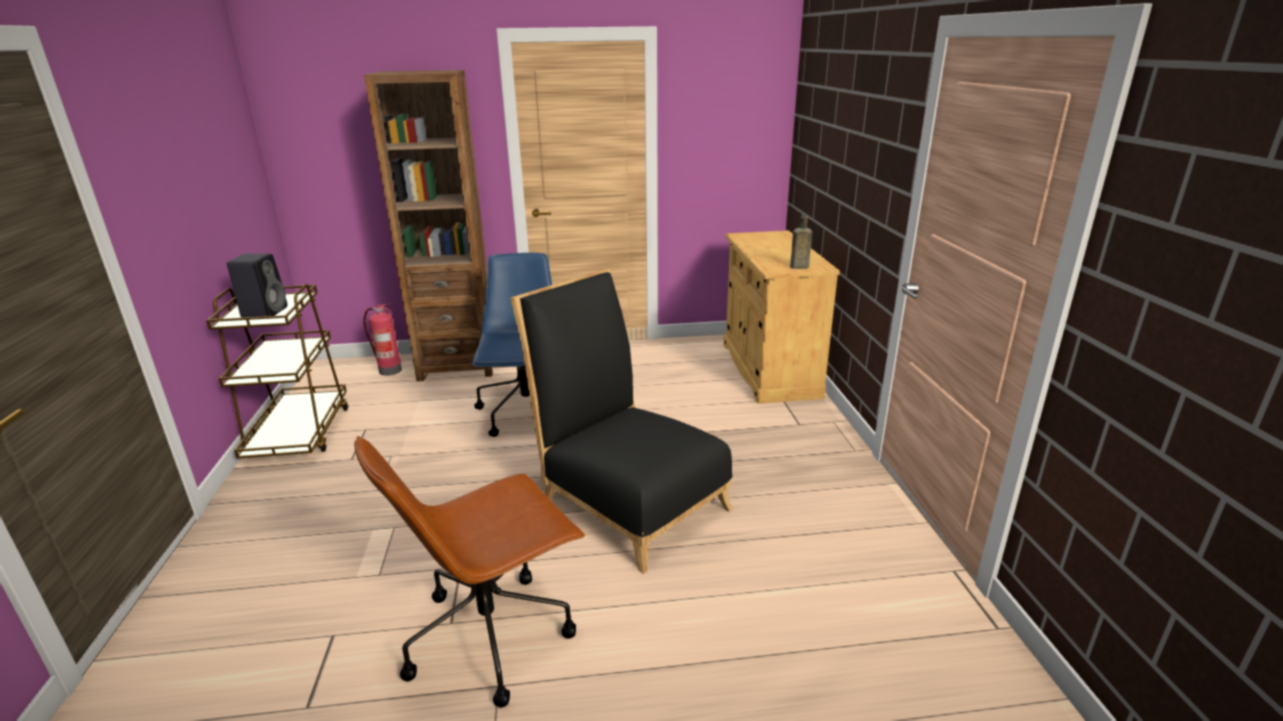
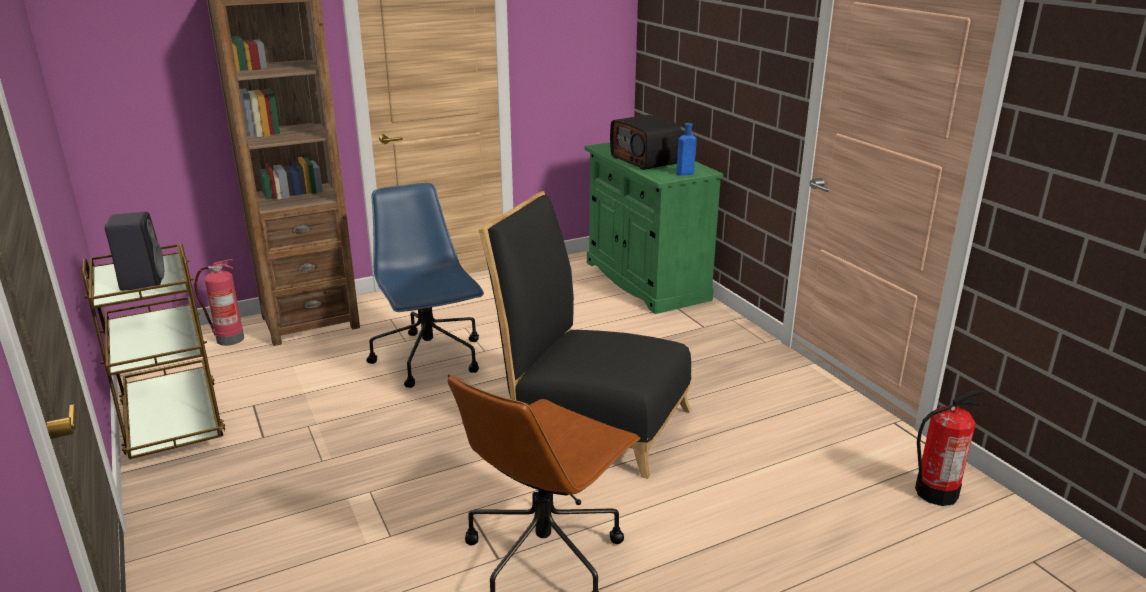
camera: 20 degrees left, 0 degrees up
beige cabinet [724,231,840,404] -> green cabinet [584,142,723,314]
brown bottle [790,215,812,269] -> blue bottle [676,123,697,176]
none -> radio [610,115,682,170]
none -> fire extinguisher [915,390,985,506]

